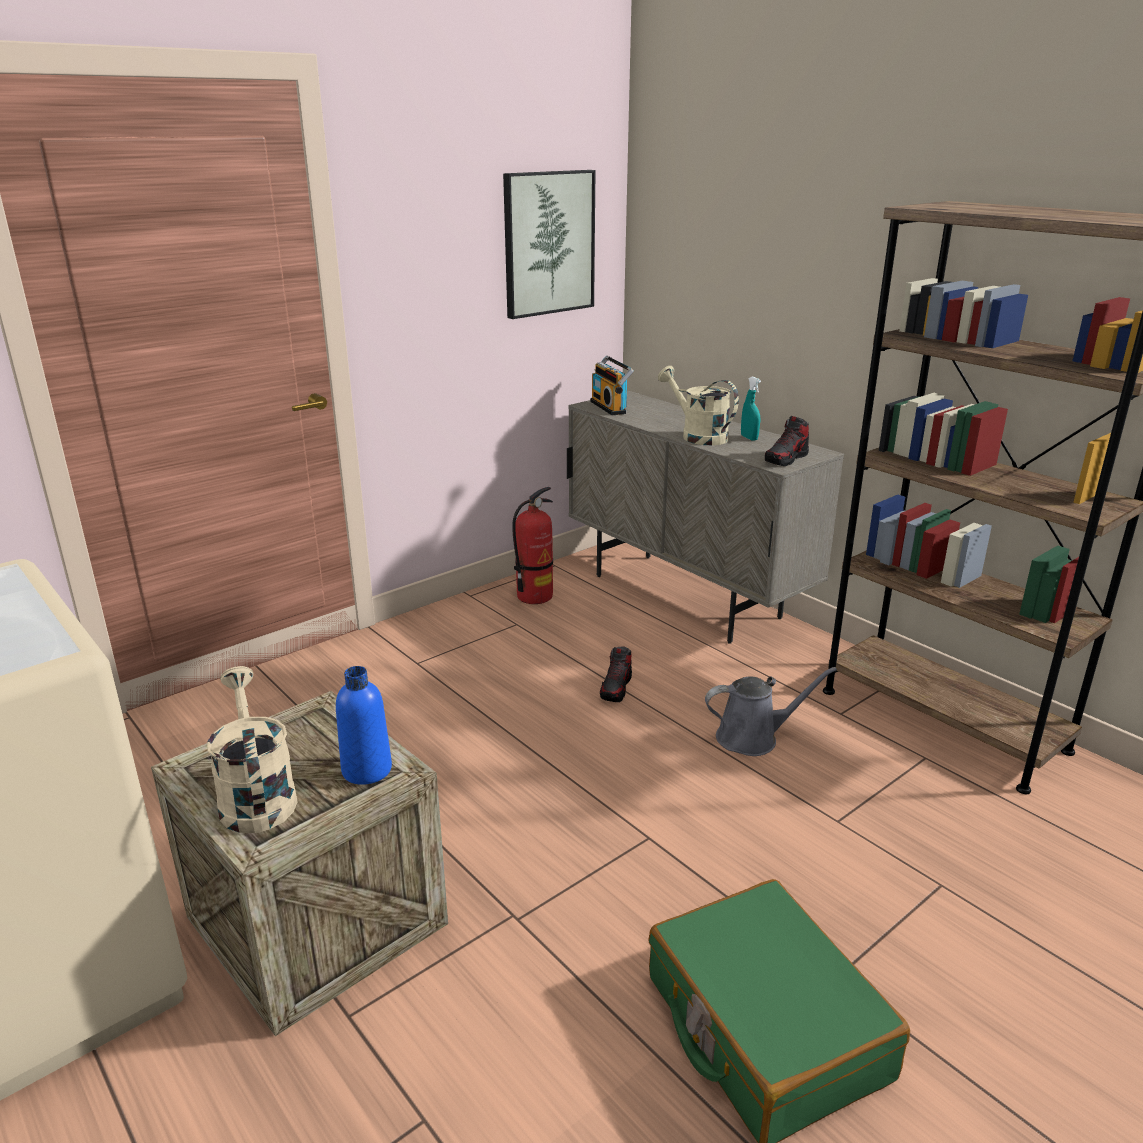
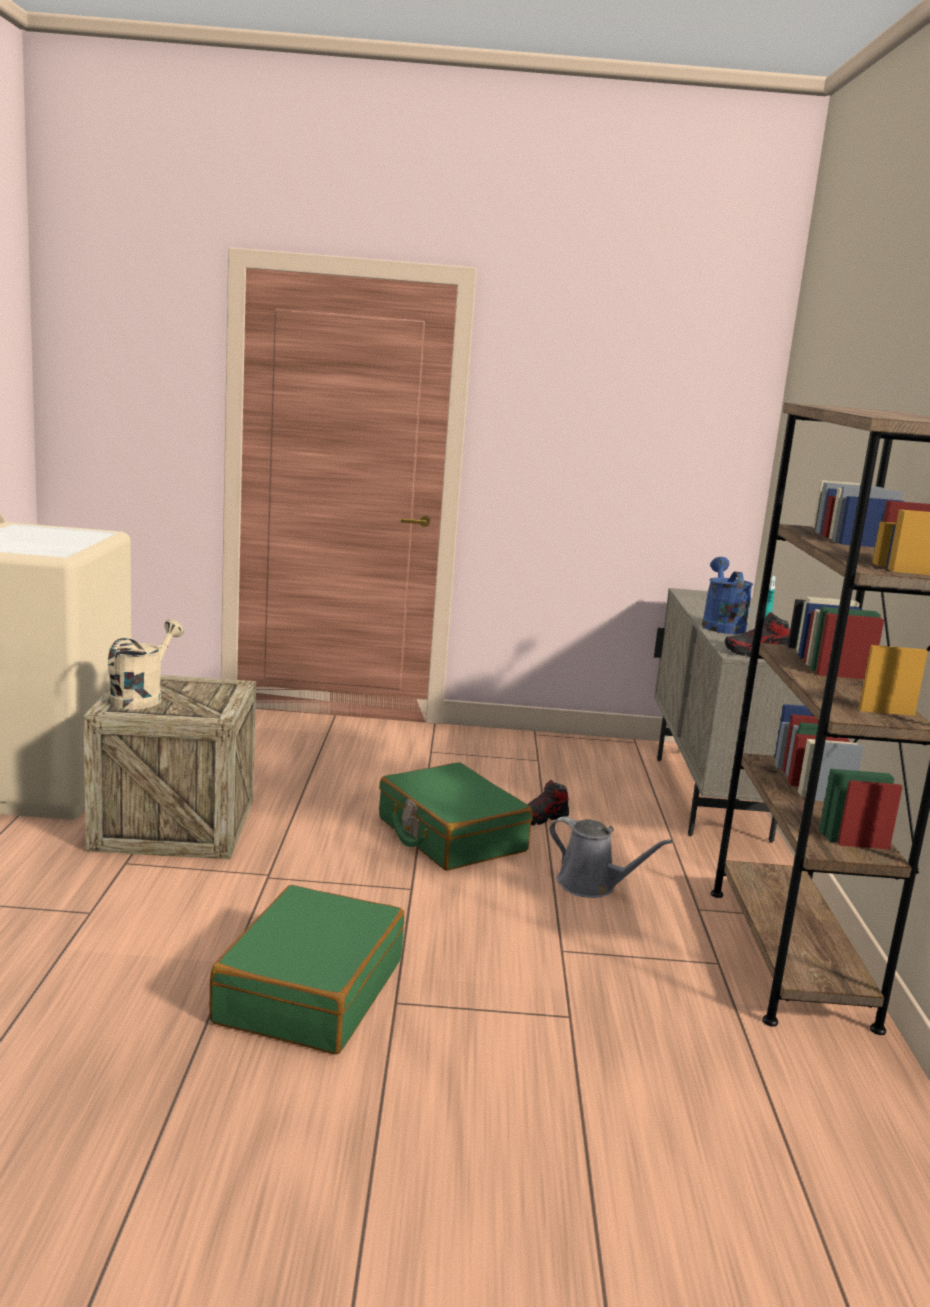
camera: 40 degrees right, 10 degrees down
blue bottle [336,666,392,785] -> none
picture [503,170,596,319] -> none
fire extinguisher [512,487,553,604] -> none
radio [590,356,634,416] -> none
beige watering can [658,366,739,445] -> blue watering can [702,557,753,634]
none -> green suitcase [379,762,533,871]

